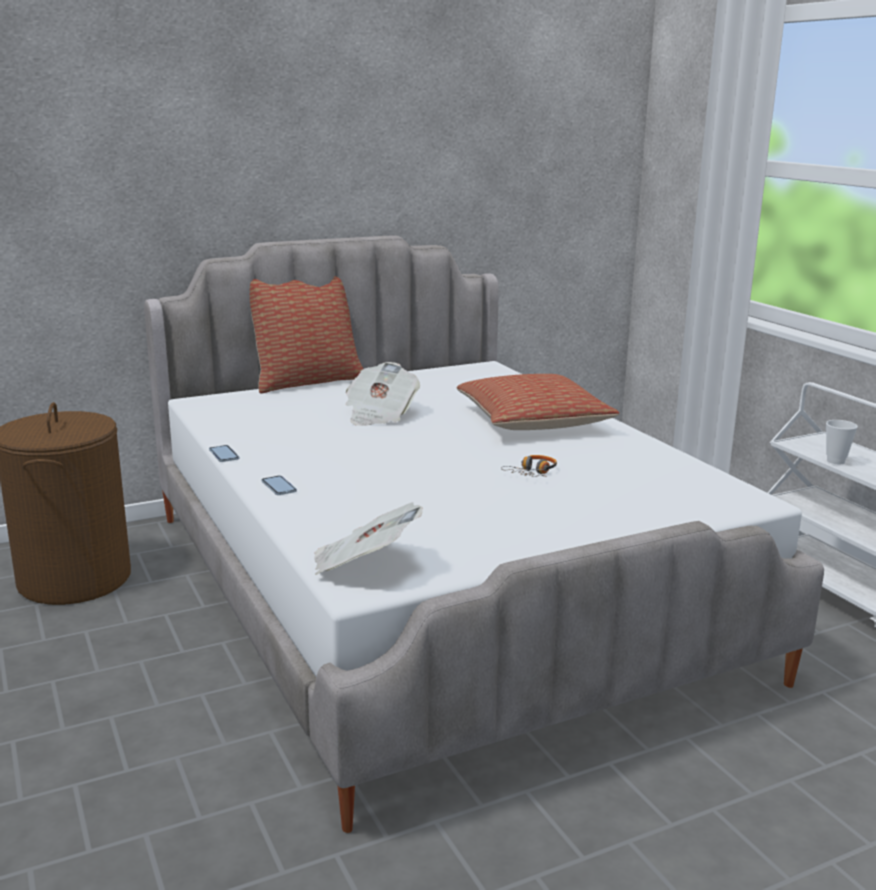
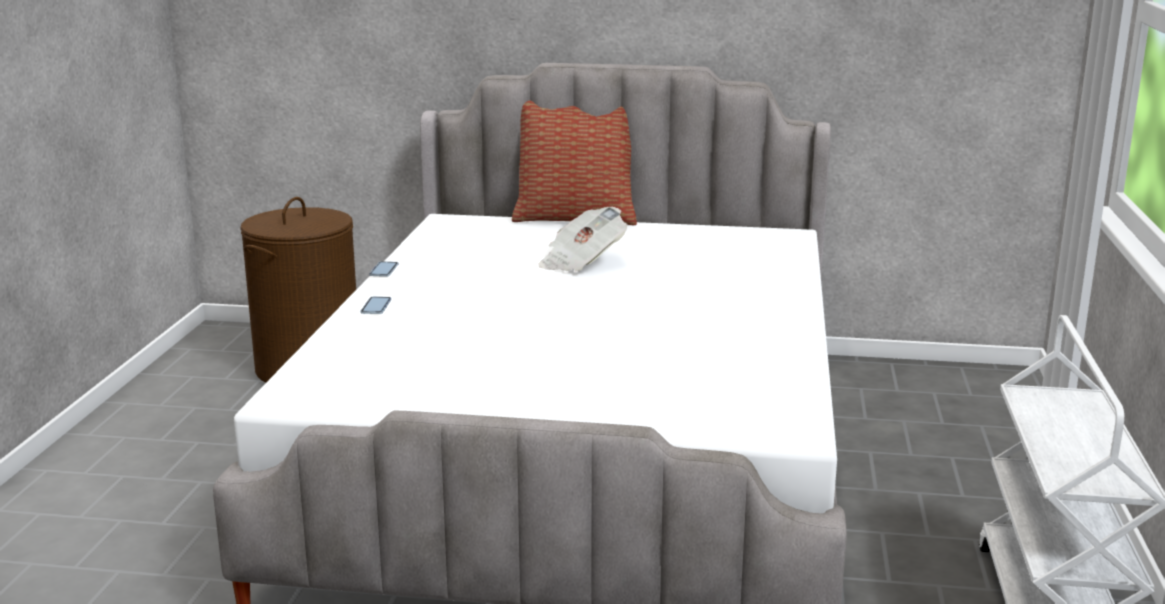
camera: 35 degrees right, 0 degrees up
newspaper [314,502,423,575] -> none
pillow [457,374,620,430] -> none
headphones [501,455,557,477] -> none
cup [826,420,858,464] -> none

